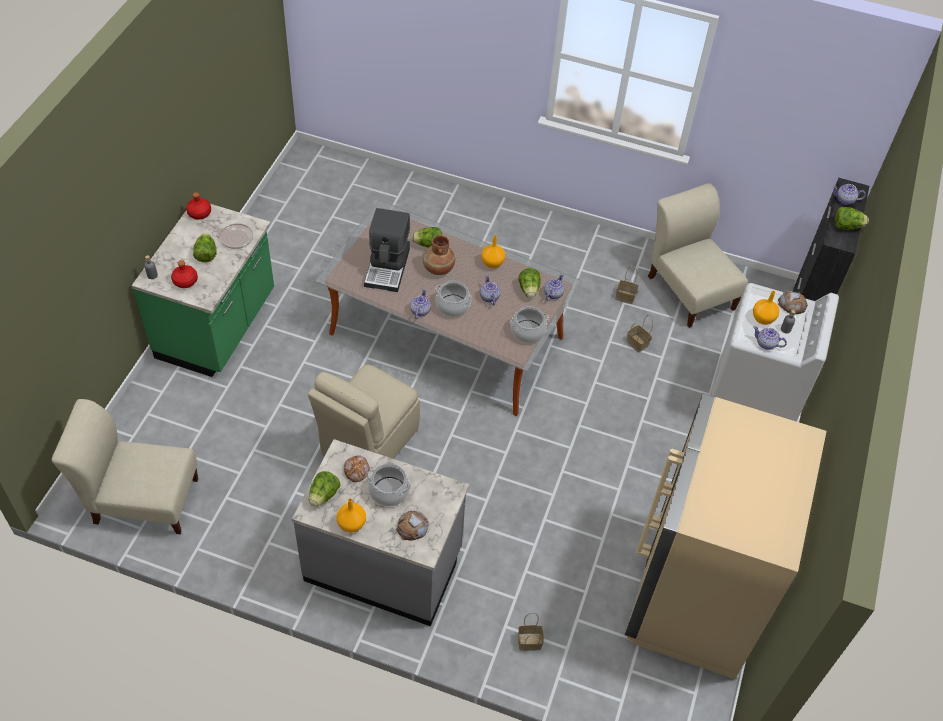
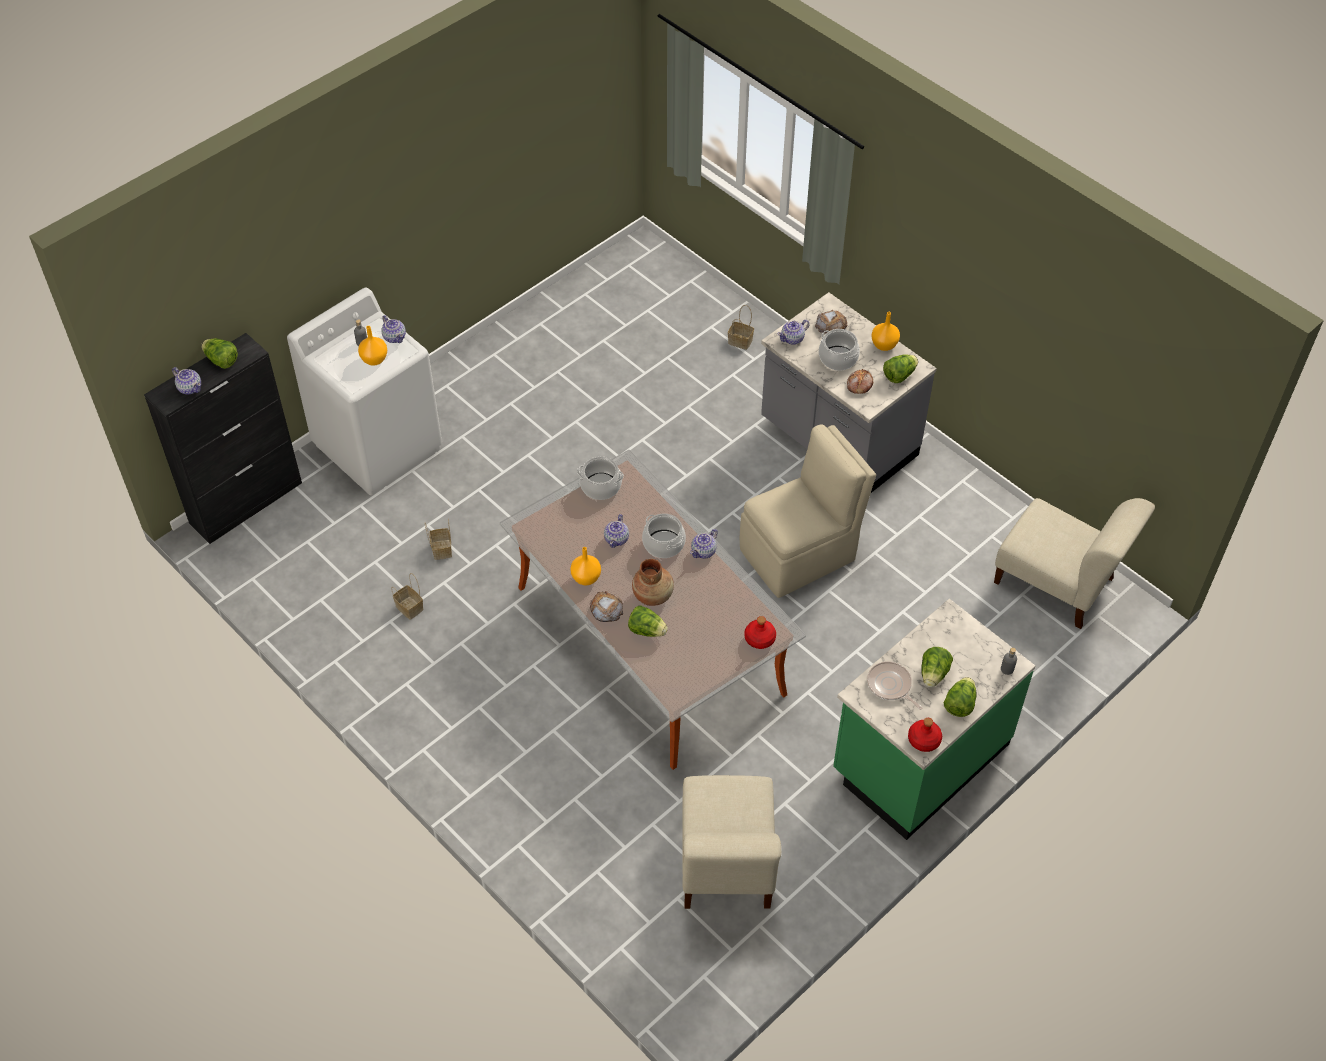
camera: 150 degrees left, 0 degrees up
red bottle [171,260,198,288] -> red bottle moved to [744,616,776,649]
coffee machine [364,208,410,292] -> none
lettuce [519,268,541,298] -> lettuce moved to [943,677,977,717]
teapot [544,274,564,301] -> teapot moved to [777,320,809,345]
beige fridge [625,393,827,679] -> none
beige chair [648,183,748,328] -> beige chair moved to [682,775,781,909]
bread [778,290,808,314] -> bread moved to [590,591,623,622]

